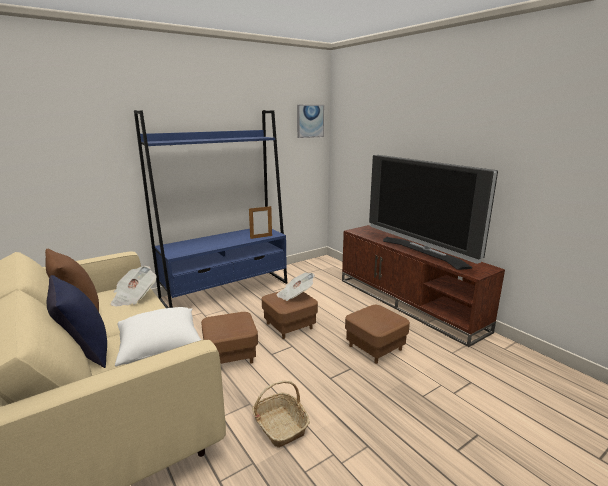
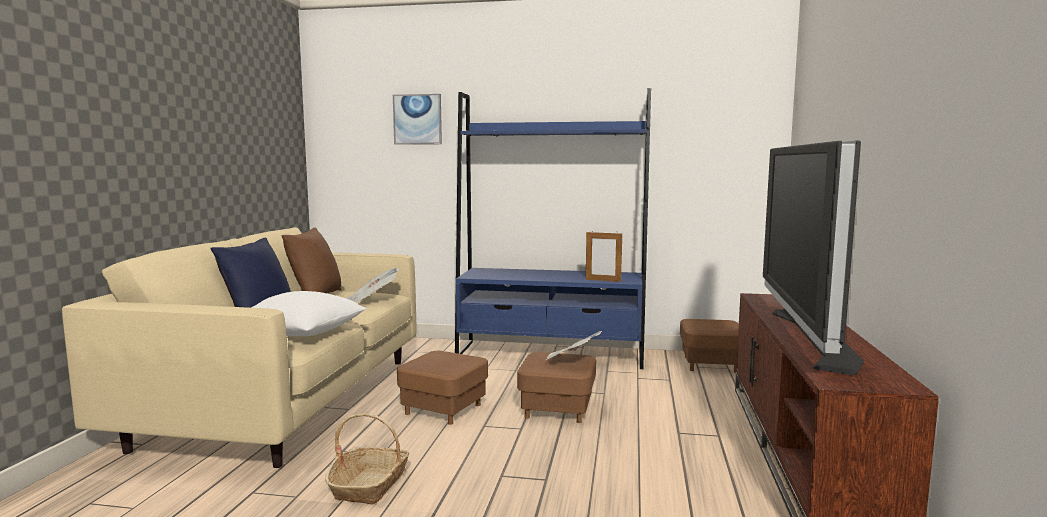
camera: 45 degrees right, 10 degrees down
picture [297,105,324,138] -> picture moved to [393,94,442,145]
brown ottoman [345,305,410,364] -> brown ottoman moved to [680,319,739,373]

